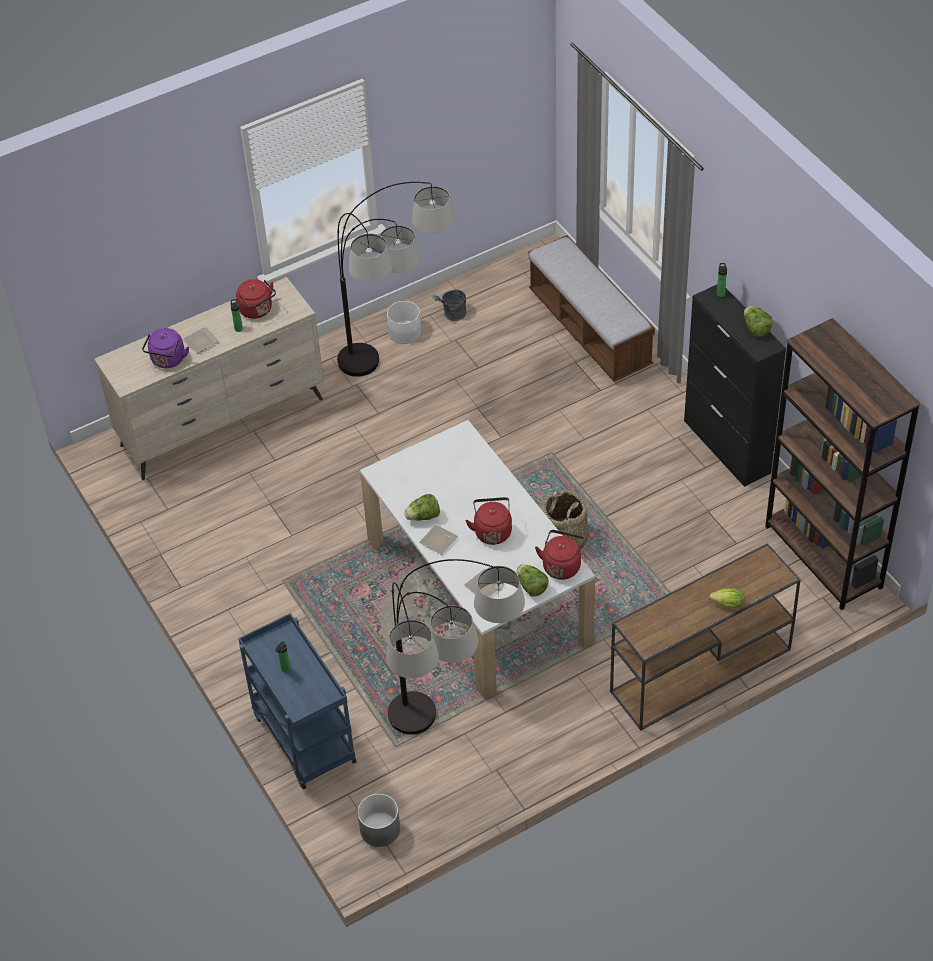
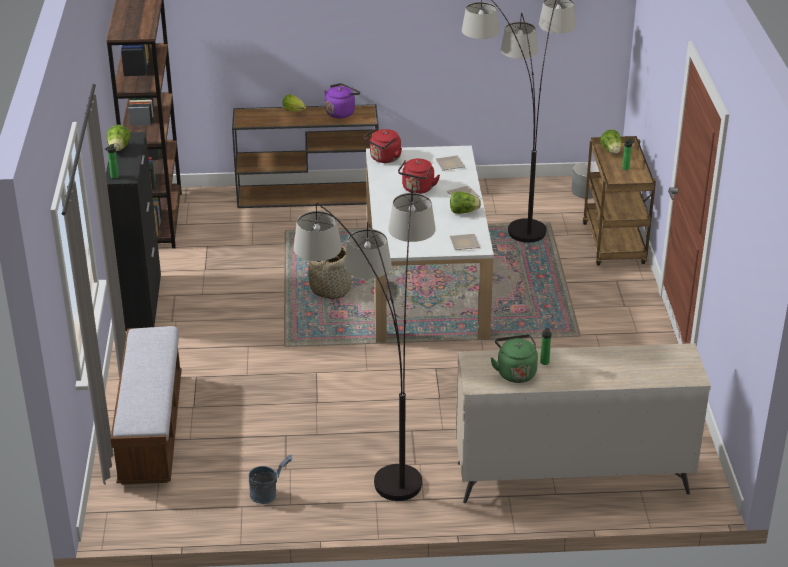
camera: 155 degrees left, 15 degrees down
purple kettle [142,328,189,368] -> purple kettle moved to [324,83,360,119]
plate [183,327,219,353] -> plate moved to [450,234,480,250]
red kettle [236,279,276,319] -> green kettle [490,334,538,383]
blue cart [238,613,357,790] -> brown cart [583,136,656,265]
white planter [387,301,421,344] -> none
lettuce [517,564,549,597] -> lettuce moved to [600,129,622,154]

